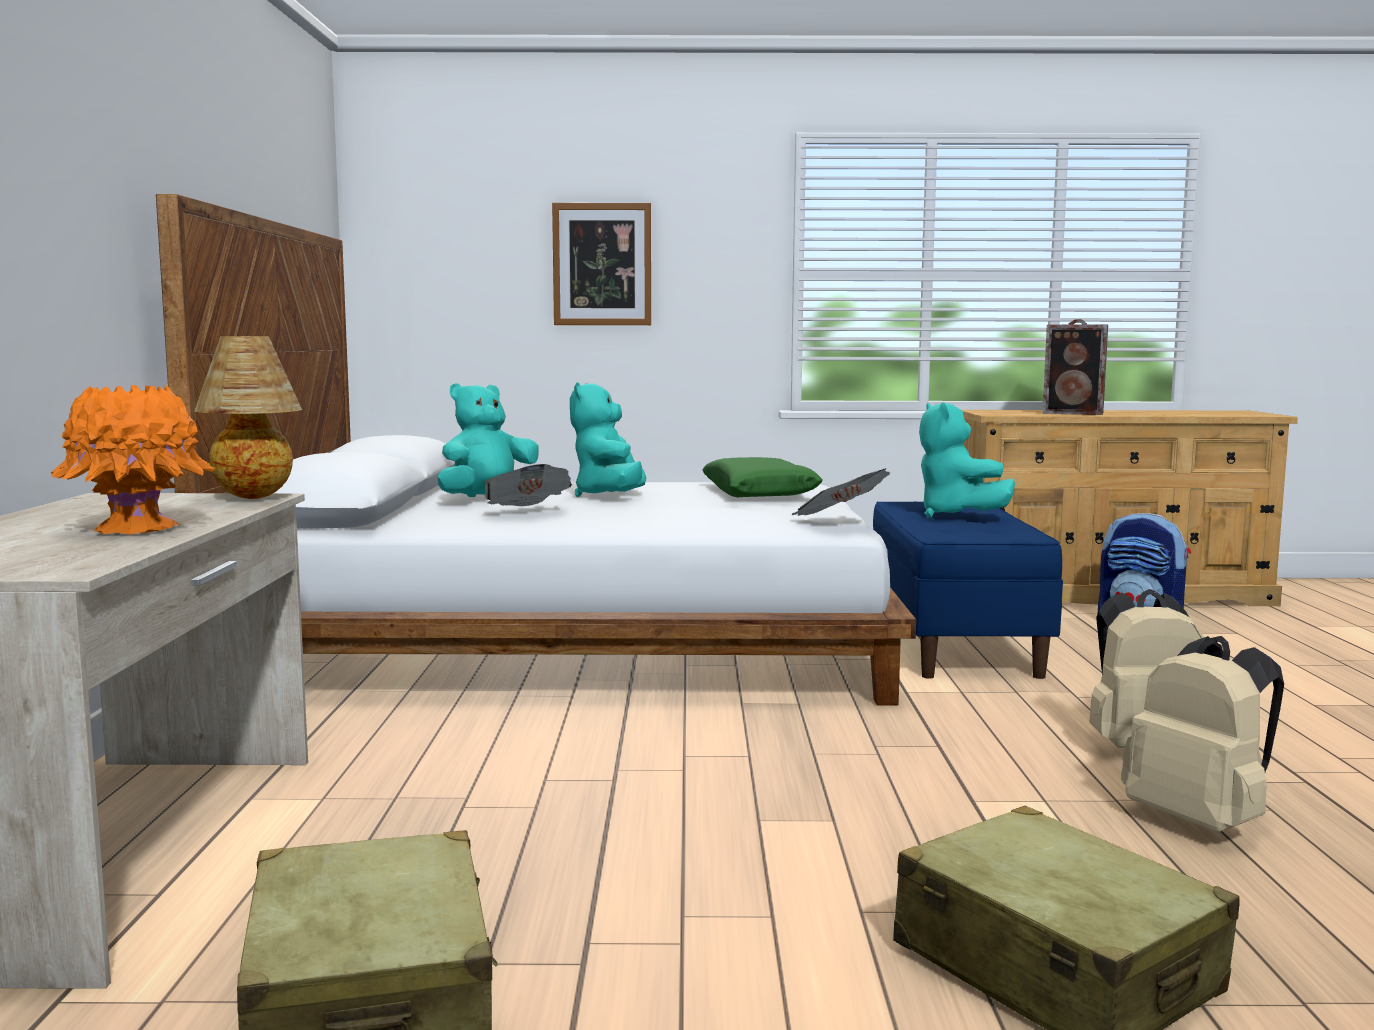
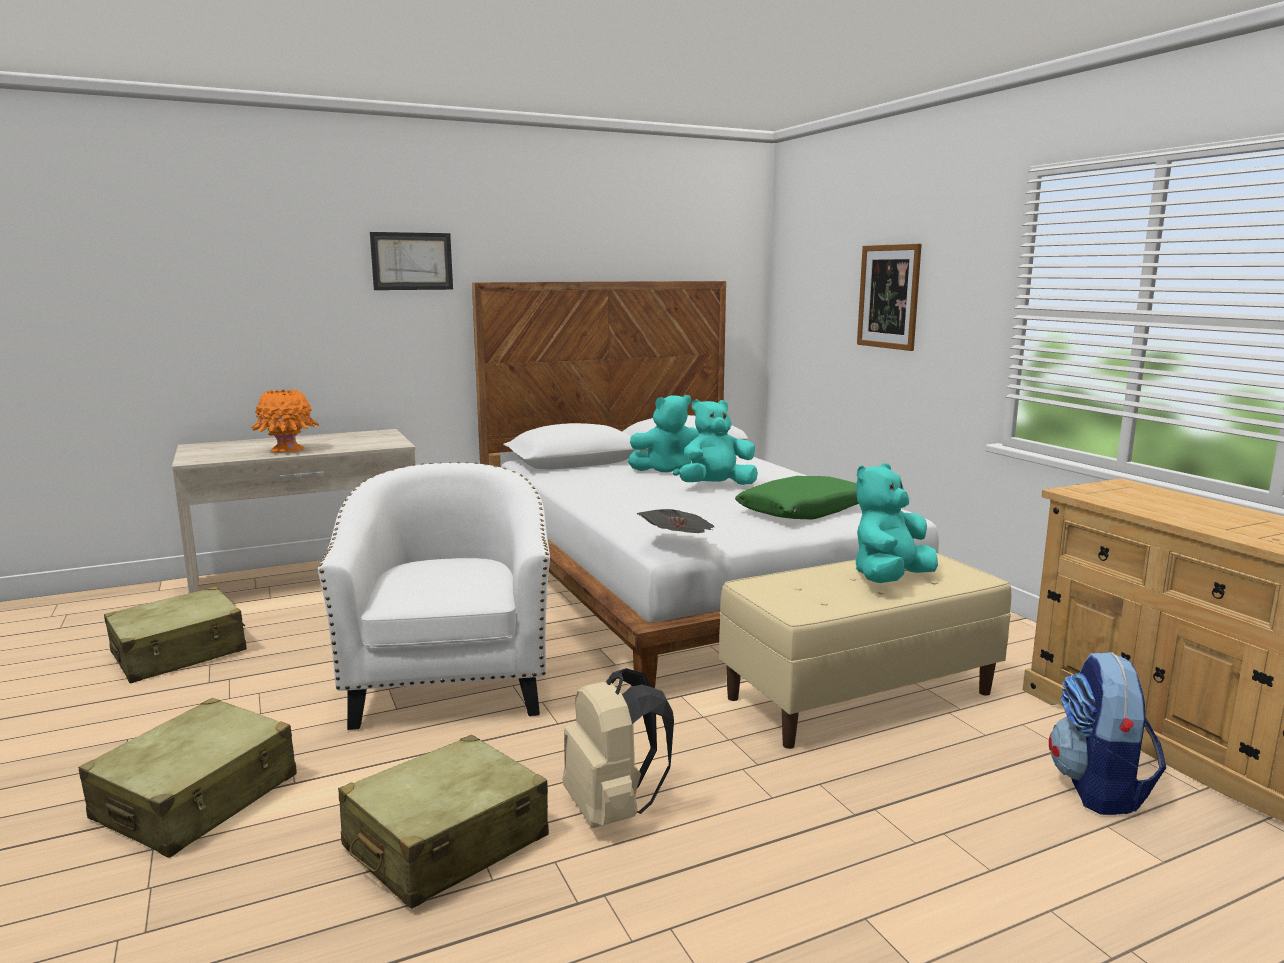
camera: 65 degrees right, 5 degrees up
table lamp [195,336,302,499] -> none
turquoise plush toy [437,383,539,497] -> turquoise plush toy turned 135 degrees clockwise [628,395,699,476]
newspaper [484,464,572,506] -> none
blue bench [873,502,1063,679] -> beige bench [719,553,1011,749]
speaker [1043,319,1108,415] -> none
beige backpack [1121,636,1284,832] -> beige suitcase [338,735,549,909]
none -> white armchair [318,462,550,730]
none -> picture [370,232,453,290]

